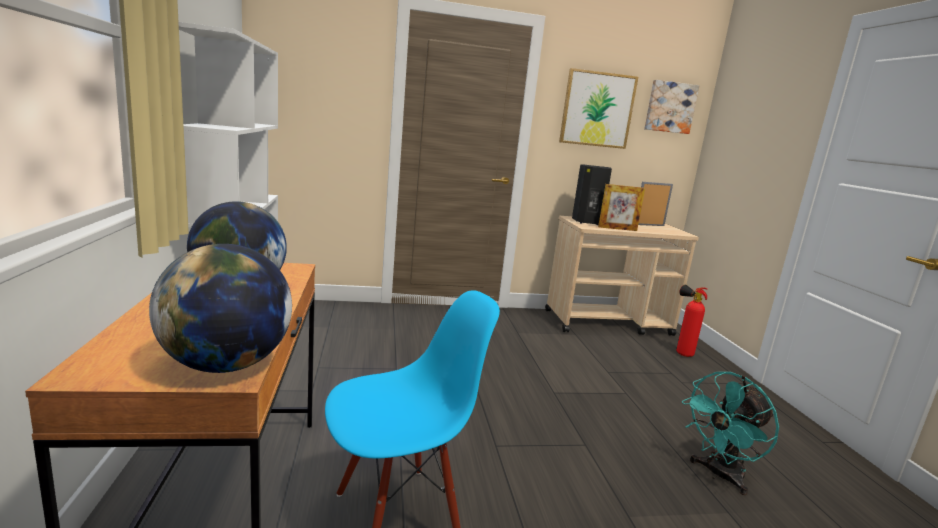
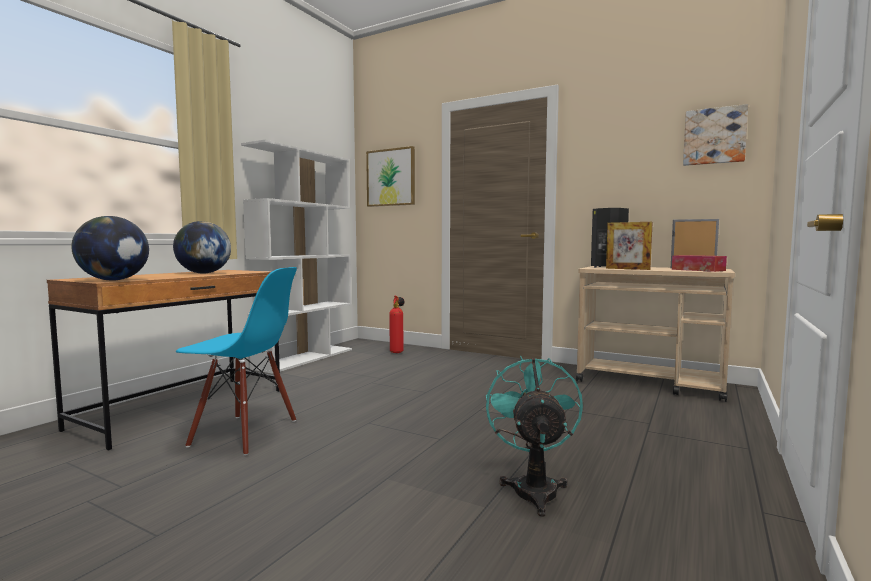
camera: 40 degrees right, 10 degrees down
picture [559,68,638,149] -> picture moved to [366,146,415,207]
fire extinguisher [676,285,708,357] -> fire extinguisher moved to [389,295,405,353]
turquoise fan [682,372,779,495] -> turquoise fan turned 90 degrees clockwise [486,356,583,517]
none -> tissue box [672,255,727,272]

